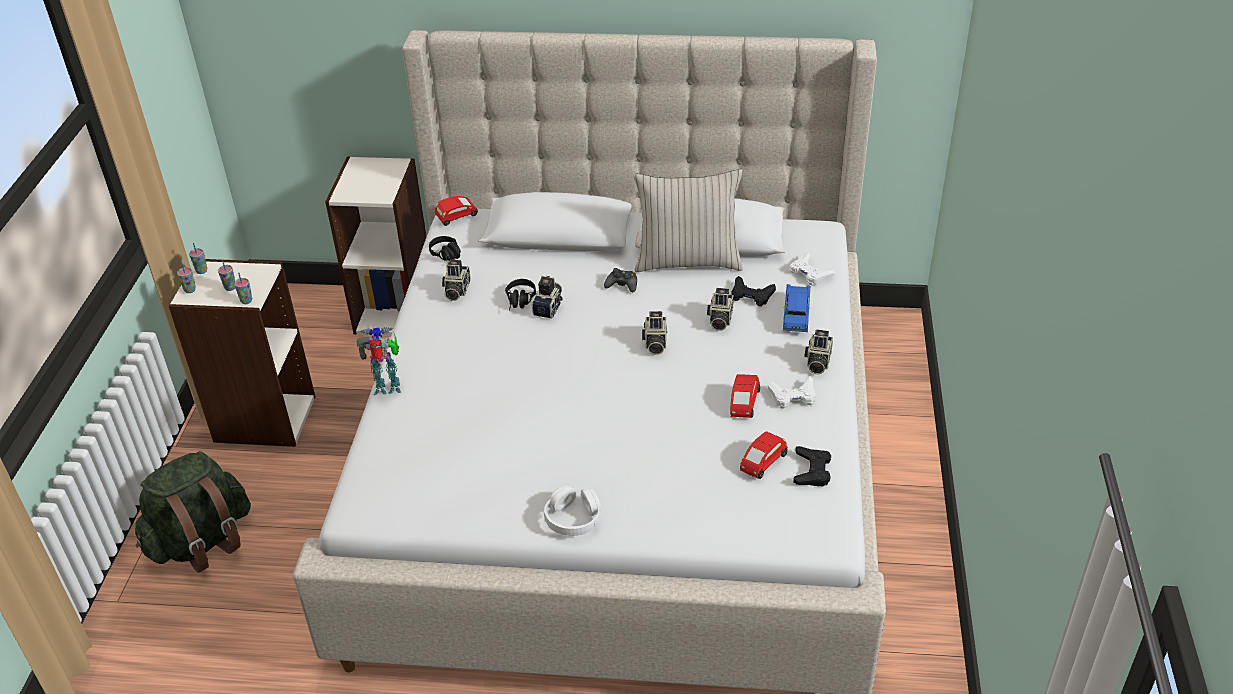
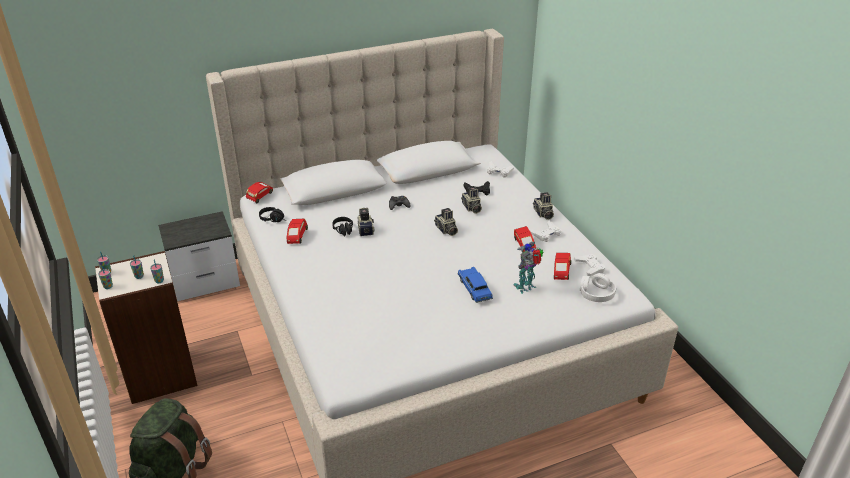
camera: 30 degrees left, 5 degrees down
bookcase [325,156,427,336] -> nightstand [158,211,240,301]
toy robot [357,327,401,395] -> toy robot moved to [513,242,544,294]
camera [442,260,471,301] -> red toy car [287,219,308,244]
white headphones [544,485,601,536] -> white headphones moved to [580,273,616,302]
beige pillow [633,169,743,272] -> none
blue toy car [783,284,811,332] -> blue toy car moved to [457,267,493,303]
black game controller [793,446,831,487] -> white game controller [574,254,605,276]

